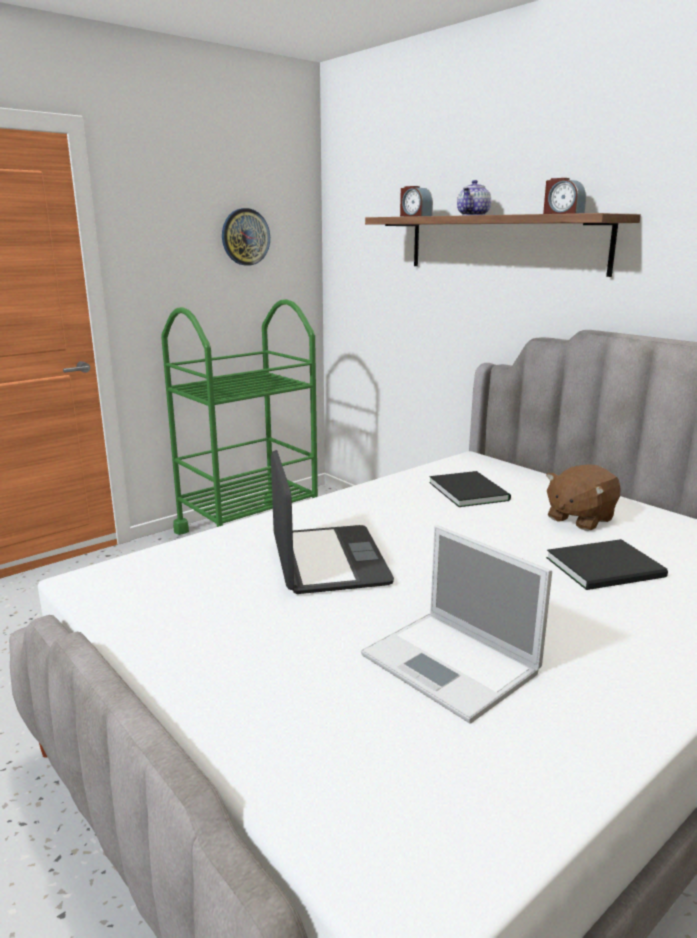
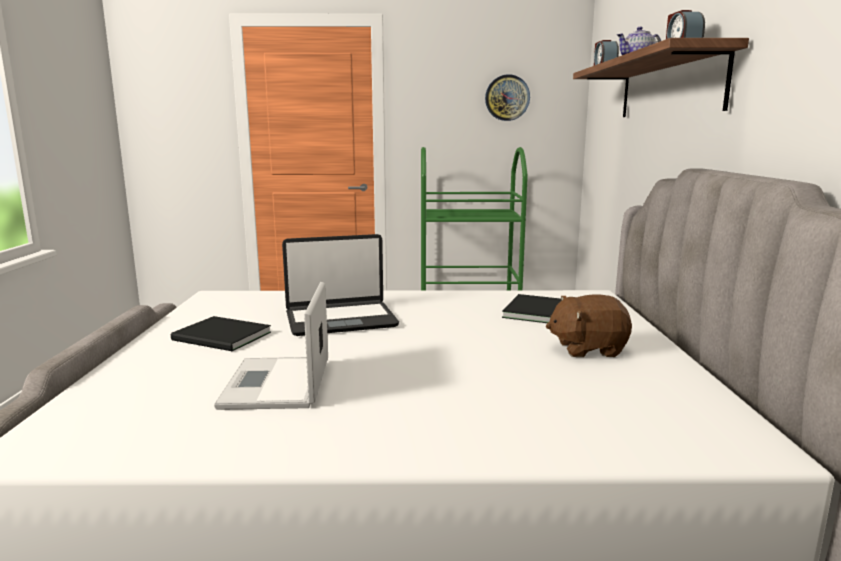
camera: 40 degrees right, 5 degrees down
laptop [271,450,394,594] -> laptop turned 45 degrees clockwise [282,234,399,336]
black book [546,539,668,590] -> black book moved to [171,316,271,351]

